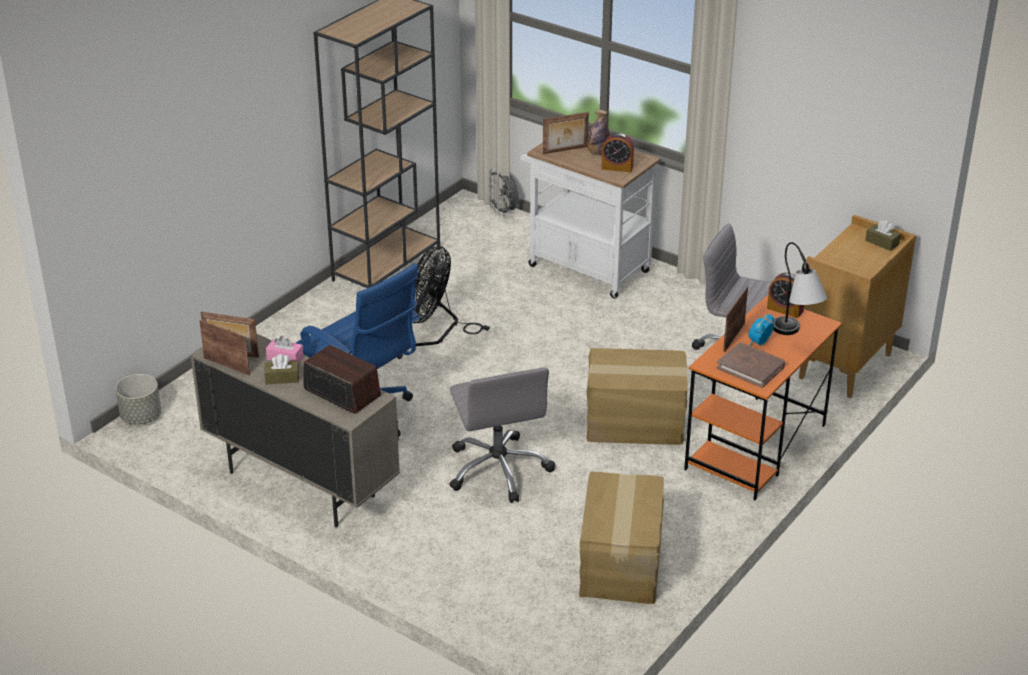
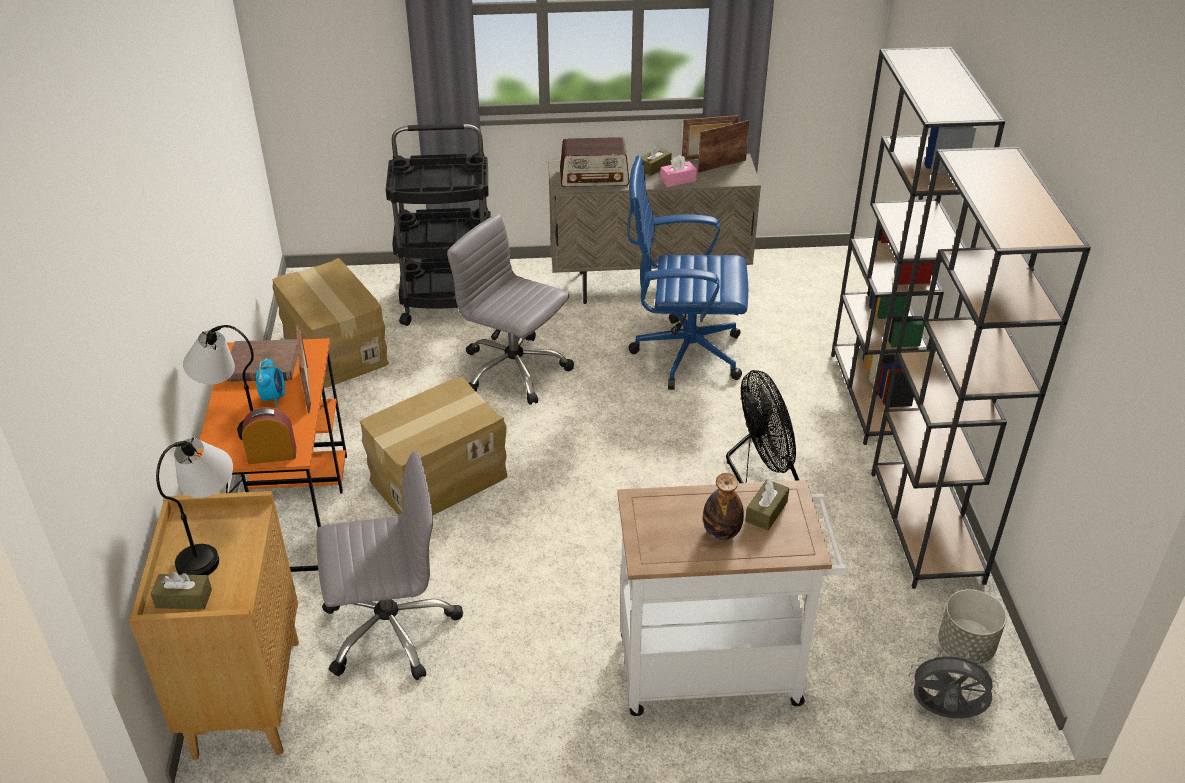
camera: 140 degrees right, 5 degrees up
grey planter [115,374,161,425] -> grey planter moved to [938,589,1007,664]
picture frame [543,112,589,154] -> brown tissue box [745,479,789,531]
alarm clock [601,133,634,172] -> none
none -> table lamp [156,438,233,575]
none -> black cart [386,123,491,326]
none -> bookcase [831,47,1005,445]

